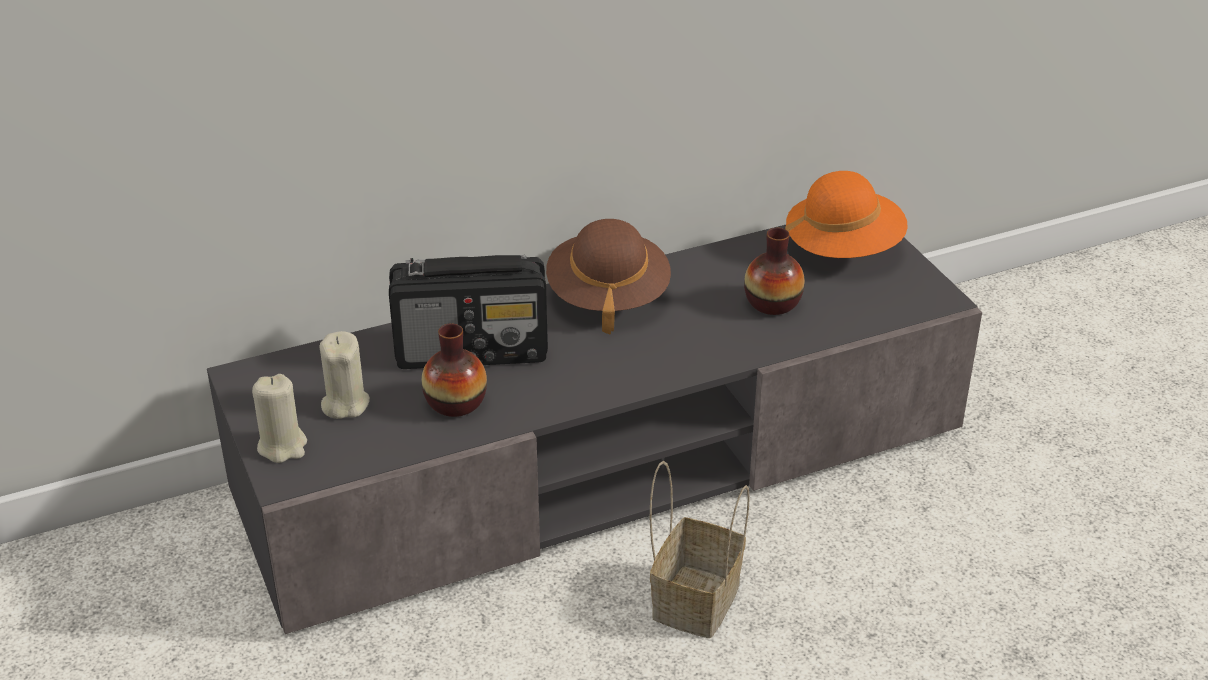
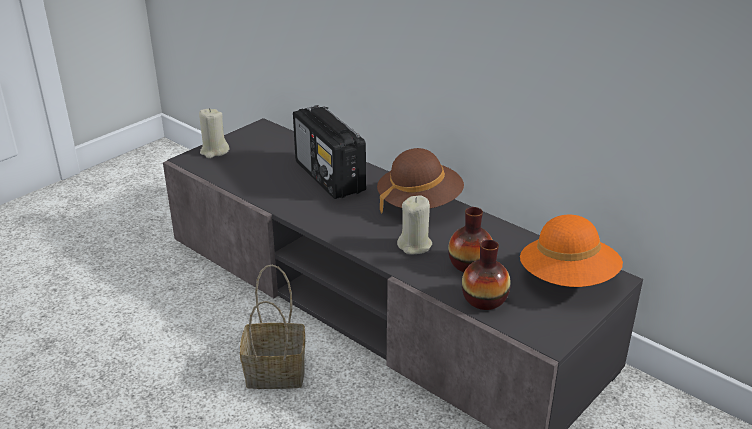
camera: 65 degrees right, 5 degrees down
beige candle [319,331,370,419] -> beige candle moved to [397,195,432,254]
vase [421,323,487,417] -> vase moved to [462,240,511,310]

